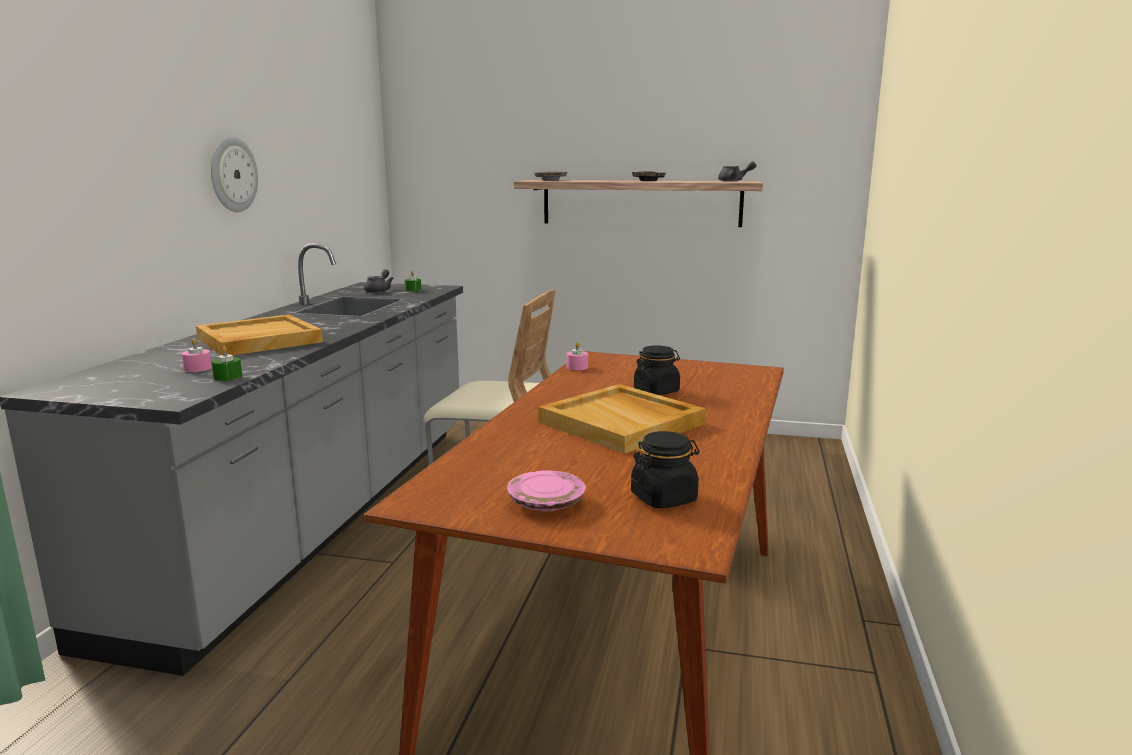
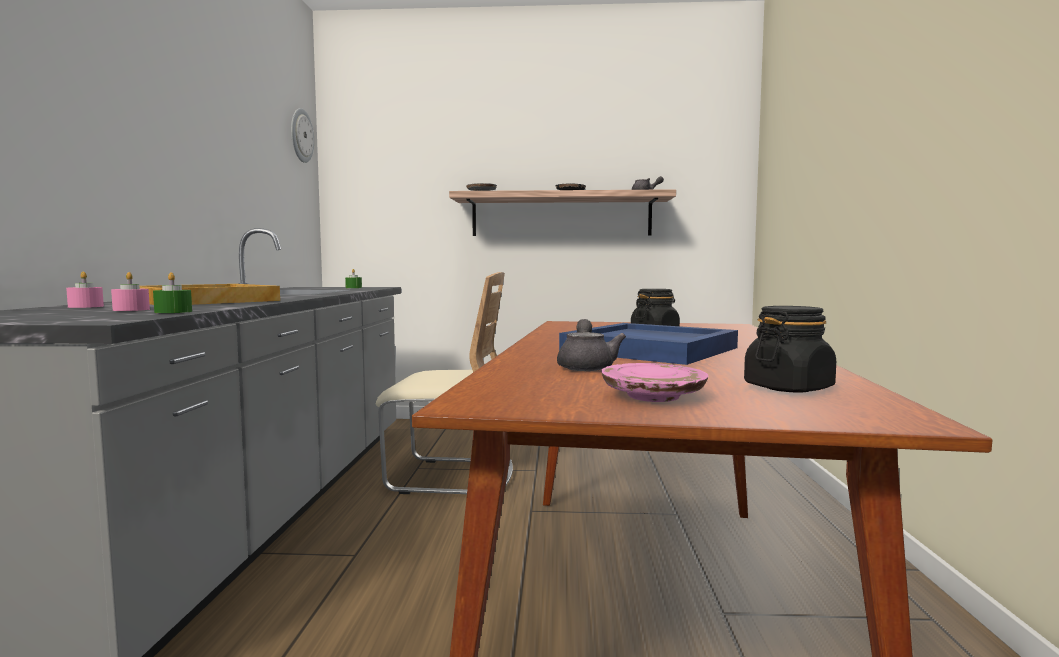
camera: 10 degrees left, 10 degrees down
wall clock [211,137,258,212] -> wall clock moved to [291,108,314,163]
grey teapot [364,269,394,293] -> grey teapot moved to [557,319,626,371]
beige tray [538,384,706,454] -> blue tray [559,323,738,365]
pink candle [566,342,588,370] -> pink candle moved to [66,272,104,308]

